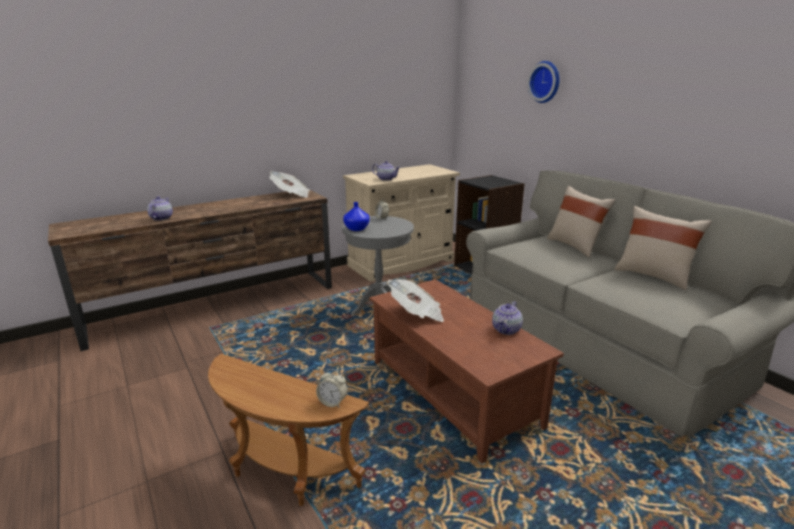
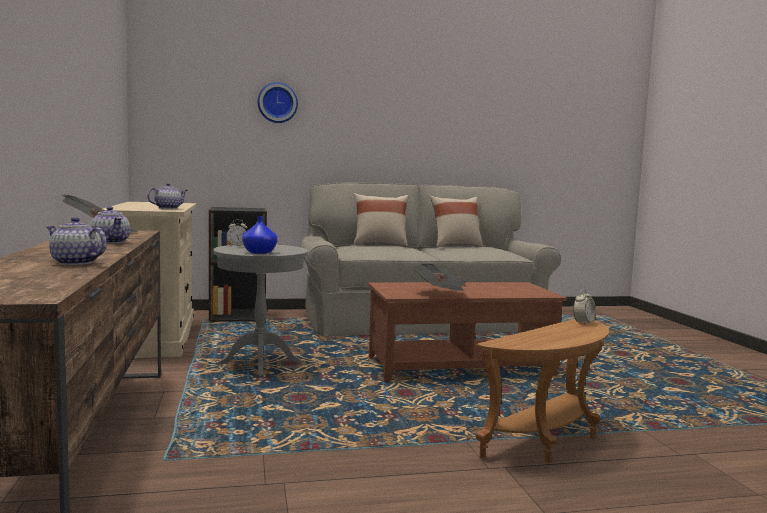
camera: 70 degrees left, 15 degrees down
teapot [492,301,523,335] -> teapot moved to [91,206,130,243]

